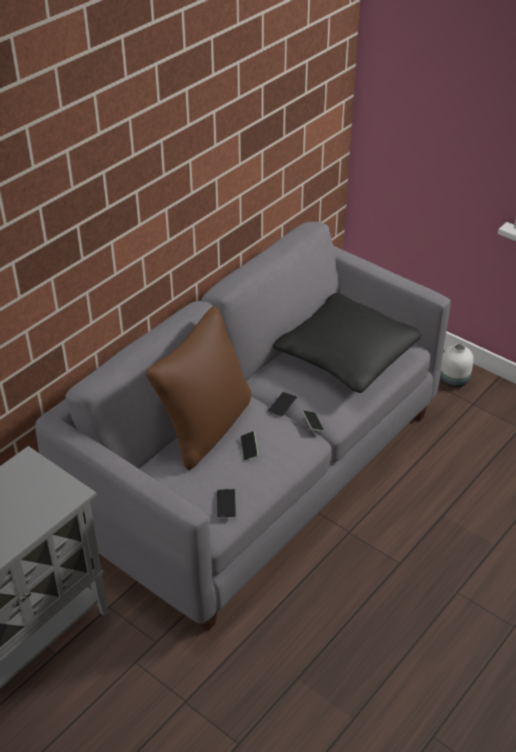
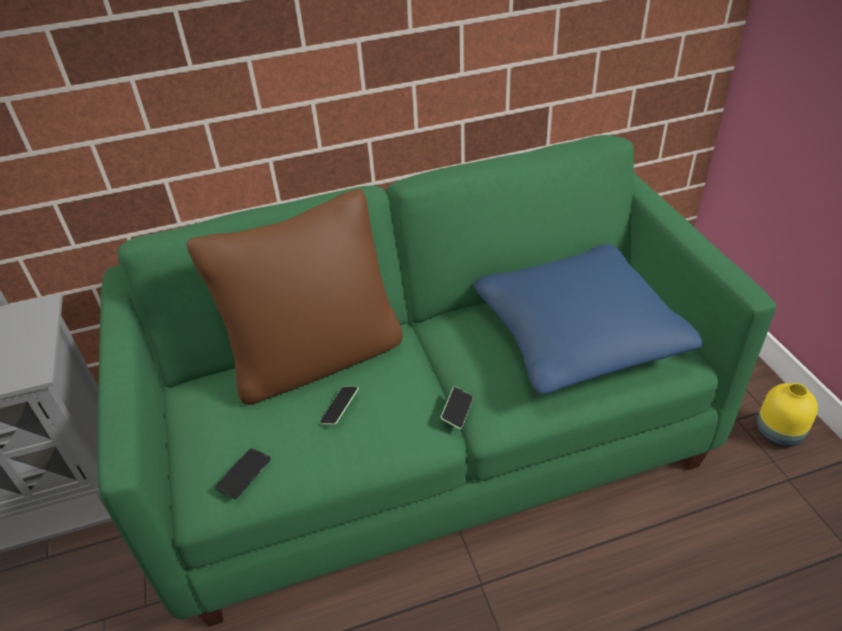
camera: 35 degrees right, 0 degrees up
grey sofa [35,222,451,631] -> green sofa [97,135,776,627]
phone [268,392,297,416] -> none
black pillow [273,293,422,393] -> blue pillow [473,244,703,395]
white vase [440,343,474,388] -> yellow vase [757,383,818,447]

